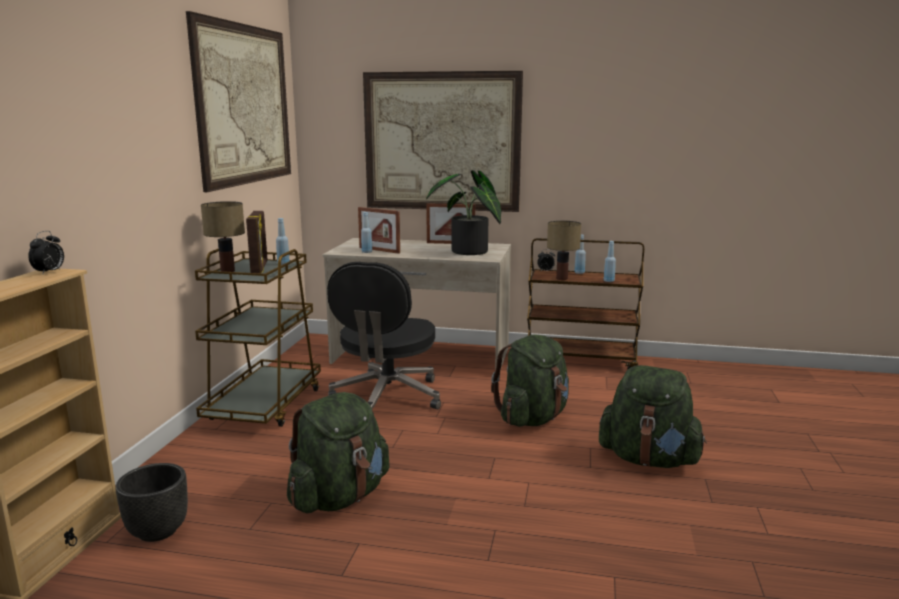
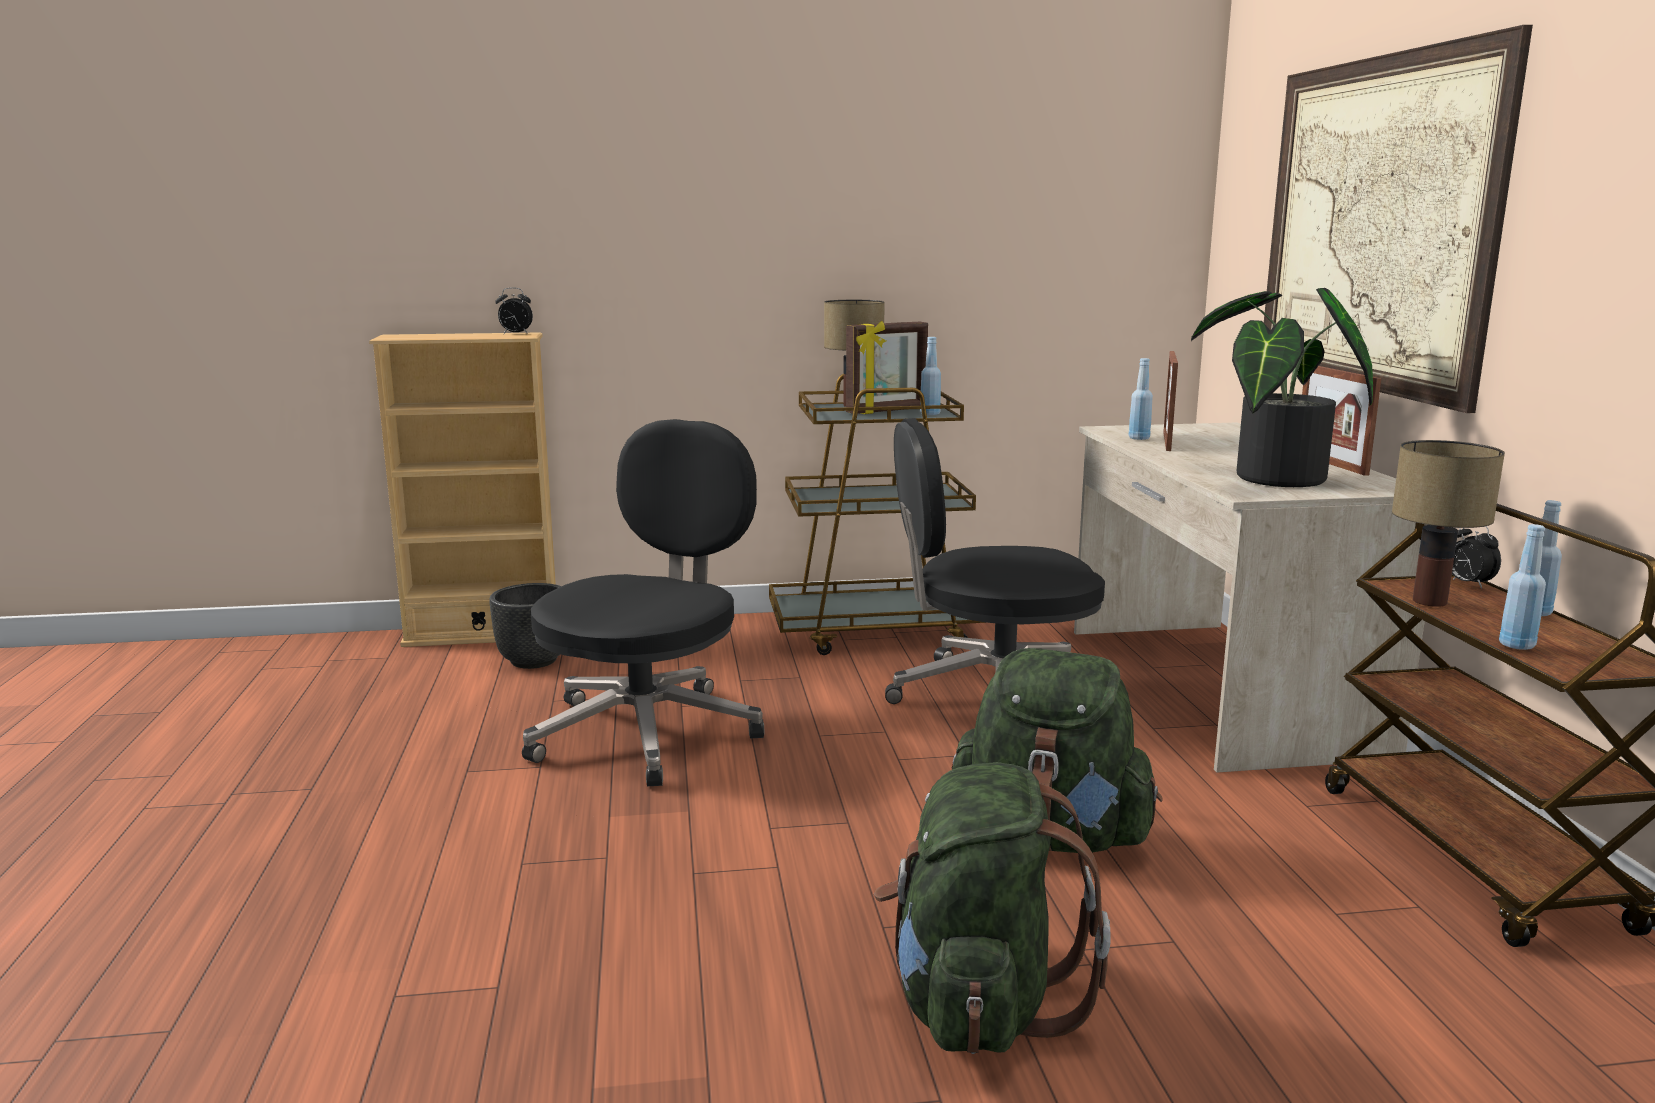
camera: 70 degrees right, 0 degrees up
picture [186,11,291,192] -> none
green backpack [287,392,390,513] -> black office chair [522,419,764,786]

